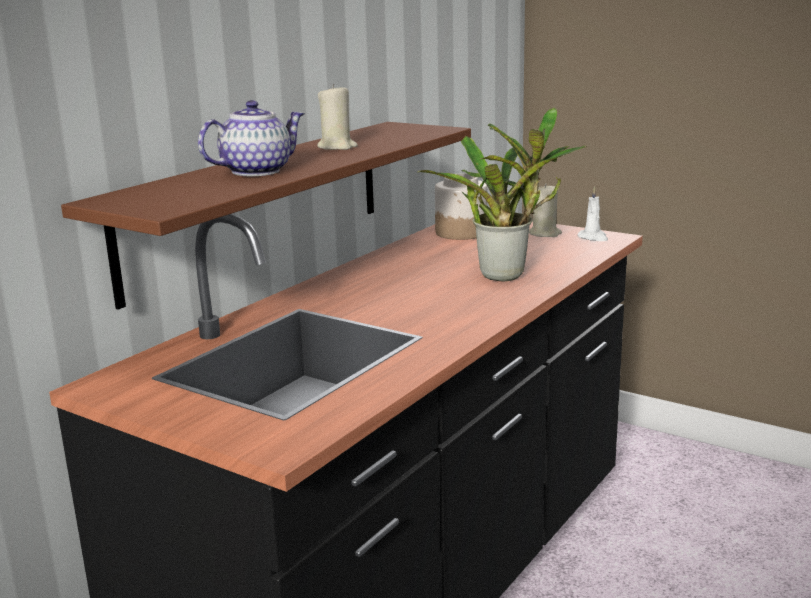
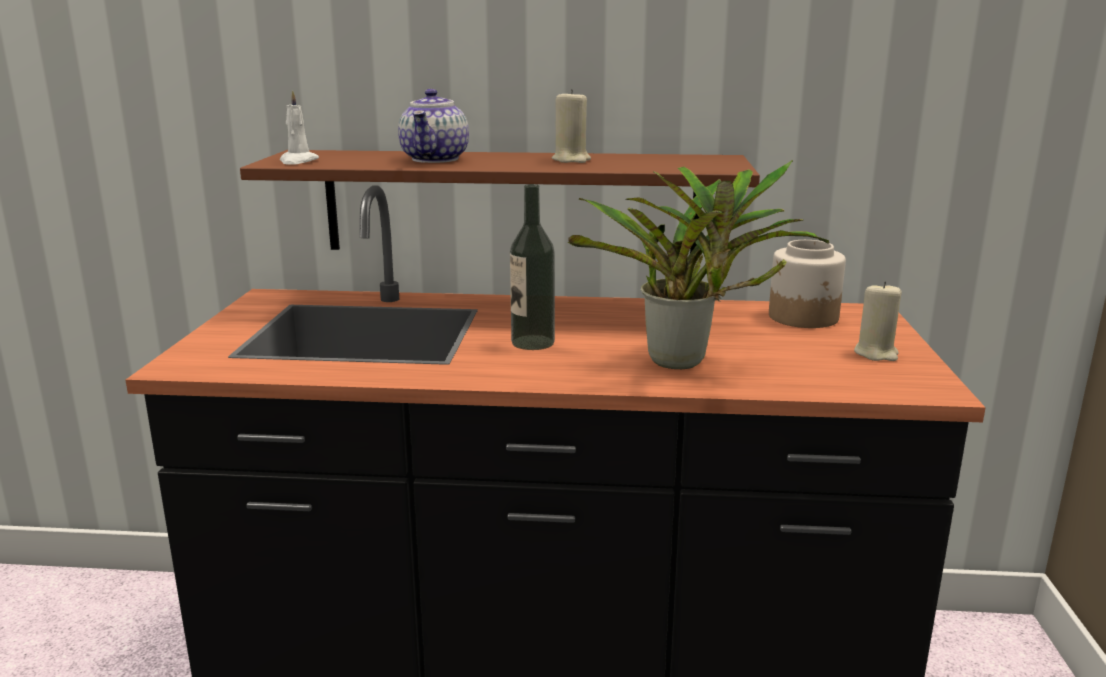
camera: 60 degrees right, 0 degrees up
teapot [198,100,305,176] -> teapot turned 75 degrees clockwise [398,89,469,163]
white candle [577,186,608,241] -> white candle moved to [280,90,319,165]
none -> bottle [510,184,555,350]

